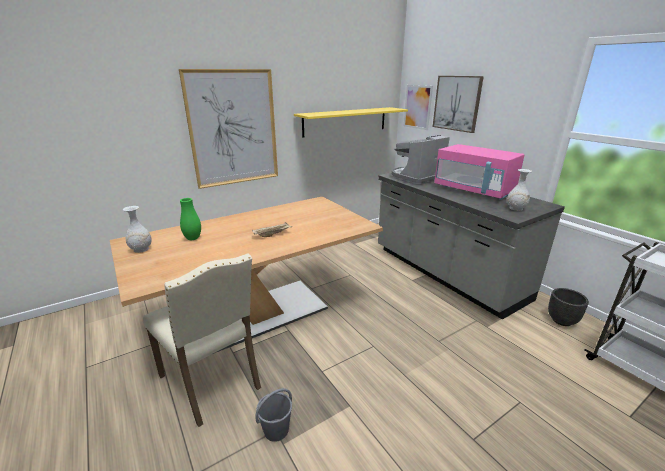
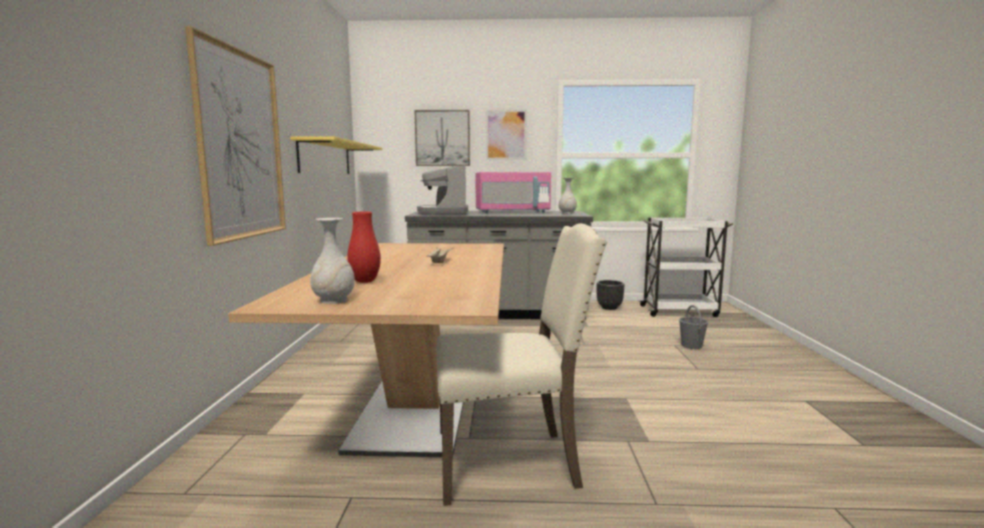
camera: 55 degrees left, 15 degrees down
green vase [180,198,201,240] -> red vase [347,212,381,283]
grey bucket [256,388,292,442] -> grey bucket moved to [679,305,708,349]
picture [404,85,433,130] -> picture moved to [486,110,527,160]

